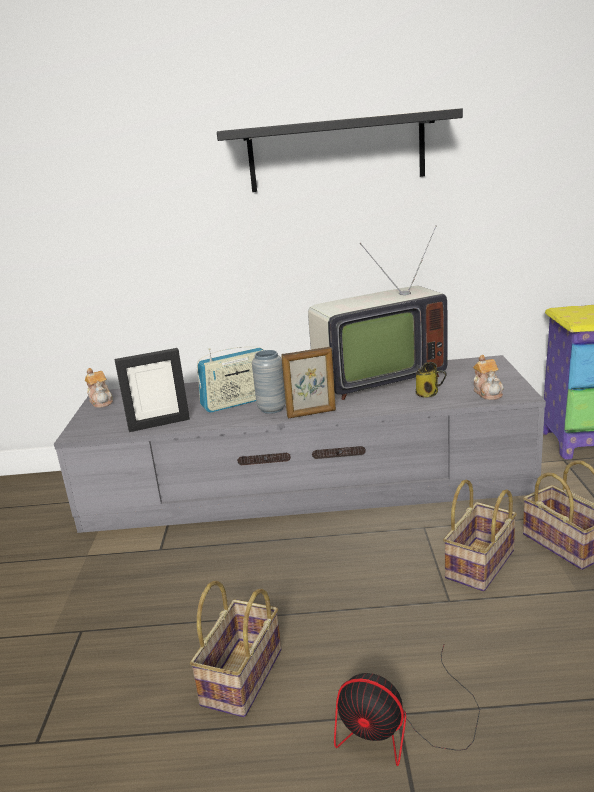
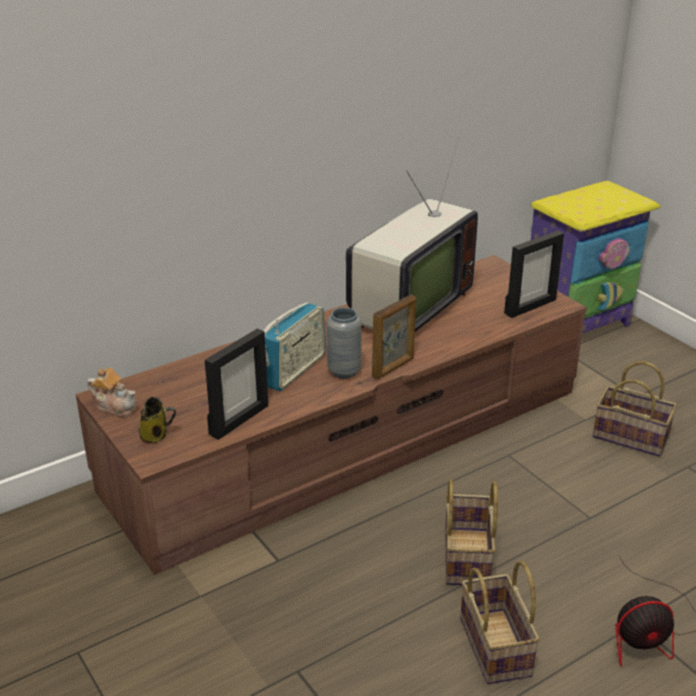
camera: 35 degrees left, 10 degrees up
grey tv stand [54,355,546,533] -> brown tv stand [75,255,587,575]
black shelf [217,108,463,192] -> none
mug [416,362,447,398] -> mug moved to [139,397,176,443]
basket [443,480,517,591] -> basket moved to [445,479,498,585]
teapot [473,355,504,400] -> picture frame [504,230,564,318]

